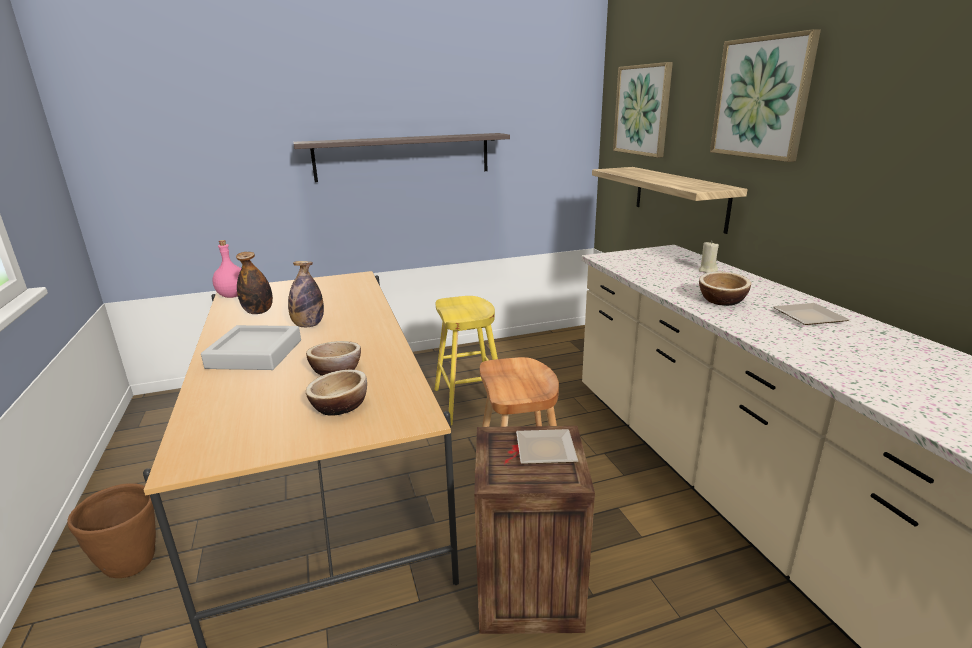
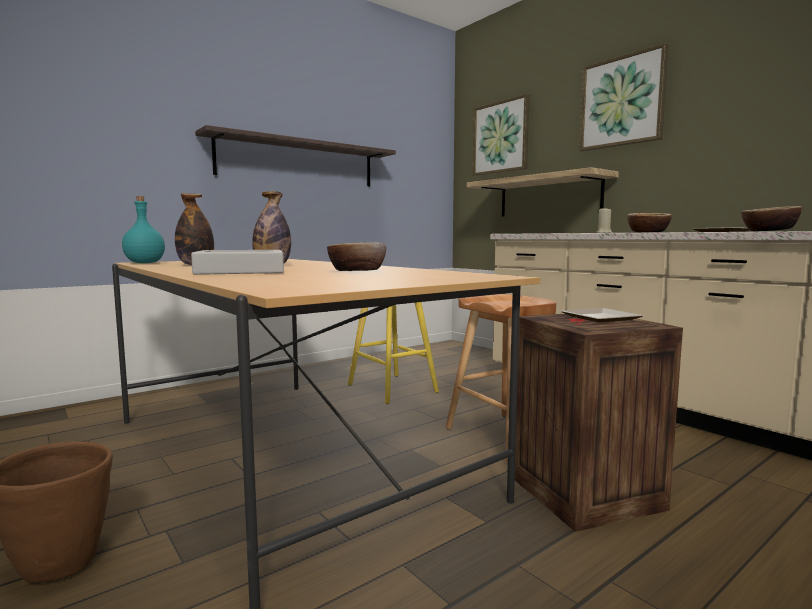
camera: 20 degrees left, 15 degrees down
pink bottle [212,240,241,298] -> turquoise bottle [122,196,165,263]
bowl [306,370,367,416] -> bowl moved to [741,206,802,231]

